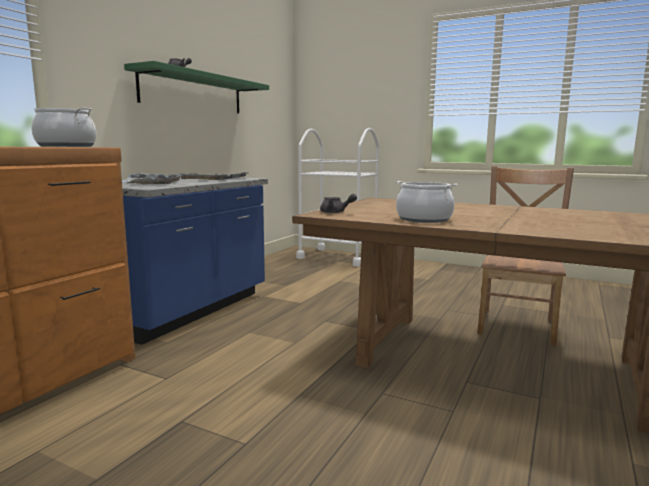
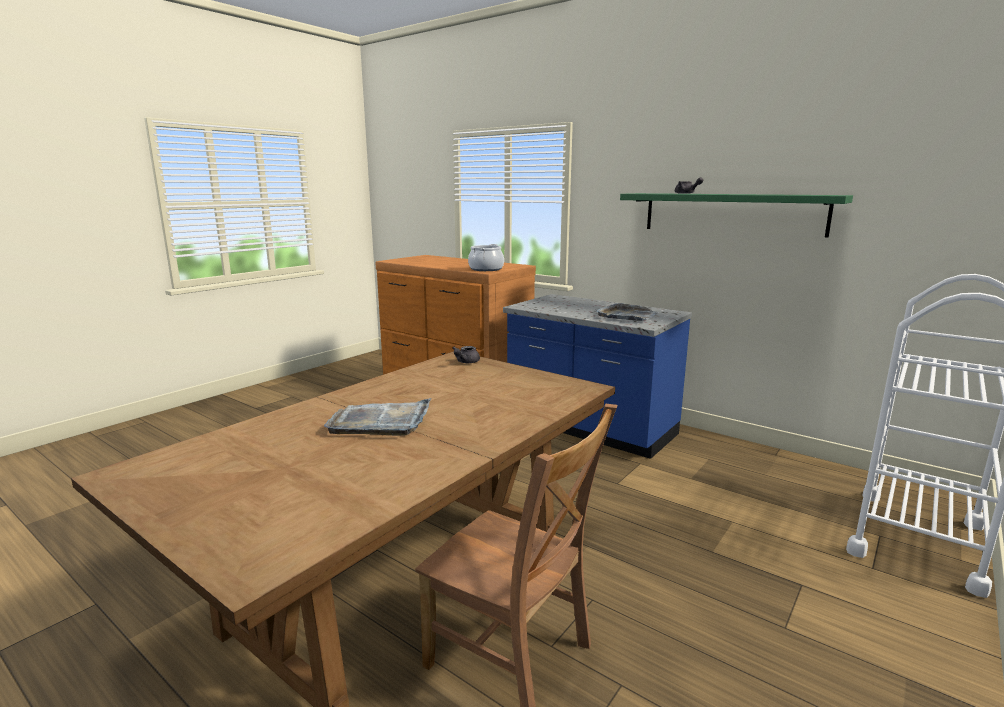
camera: 100 degrees right, 5 degrees up
grey tray [122,173,182,184] -> grey tray moved to [324,398,431,436]
cooking pot [396,181,458,223] -> none

